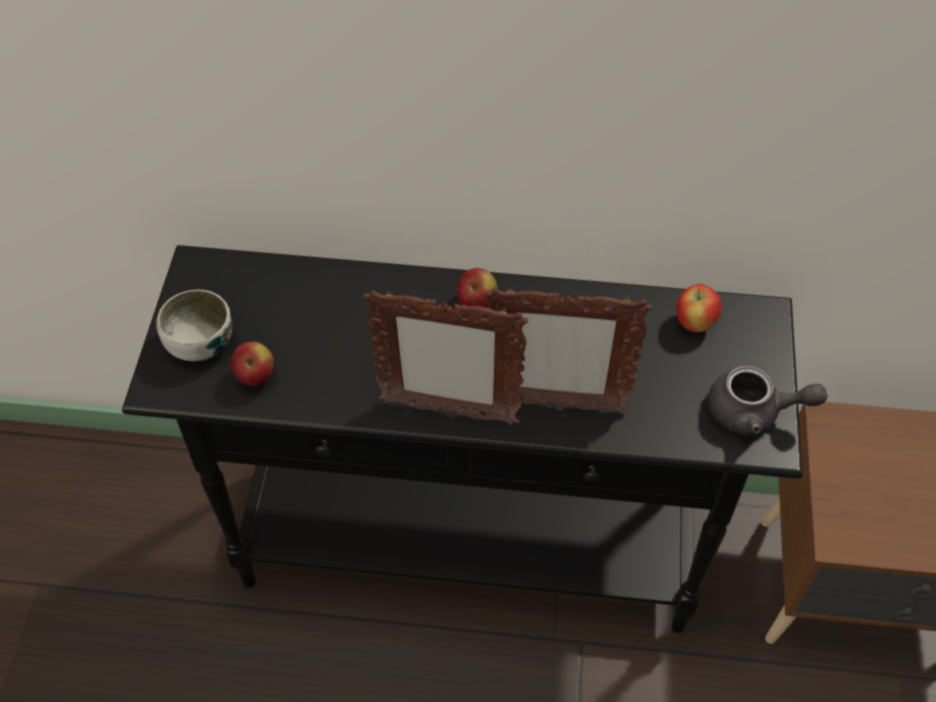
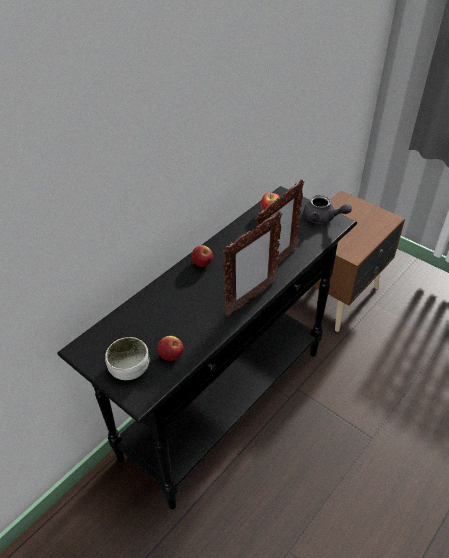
camera: 55 degrees left, 10 degrees down
grey teapot [708,366,827,437] -> grey teapot turned 75 degrees clockwise [304,195,352,224]

